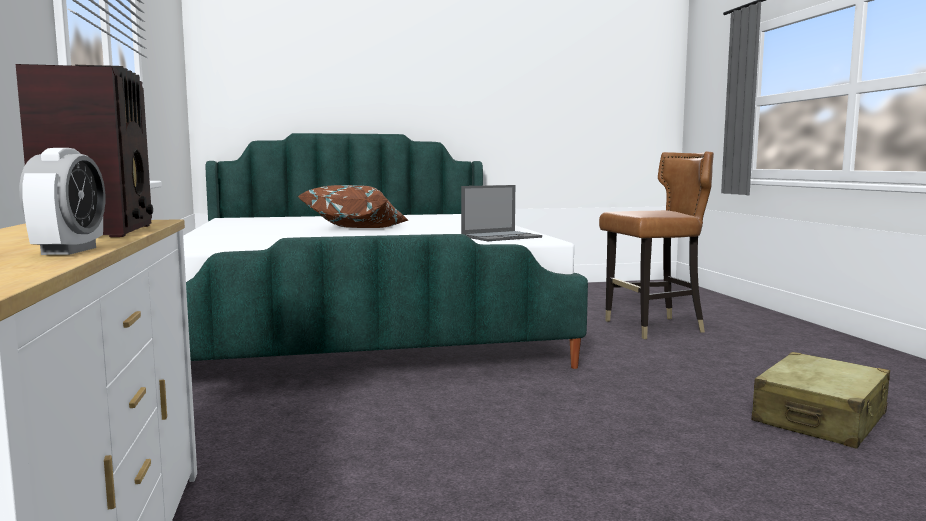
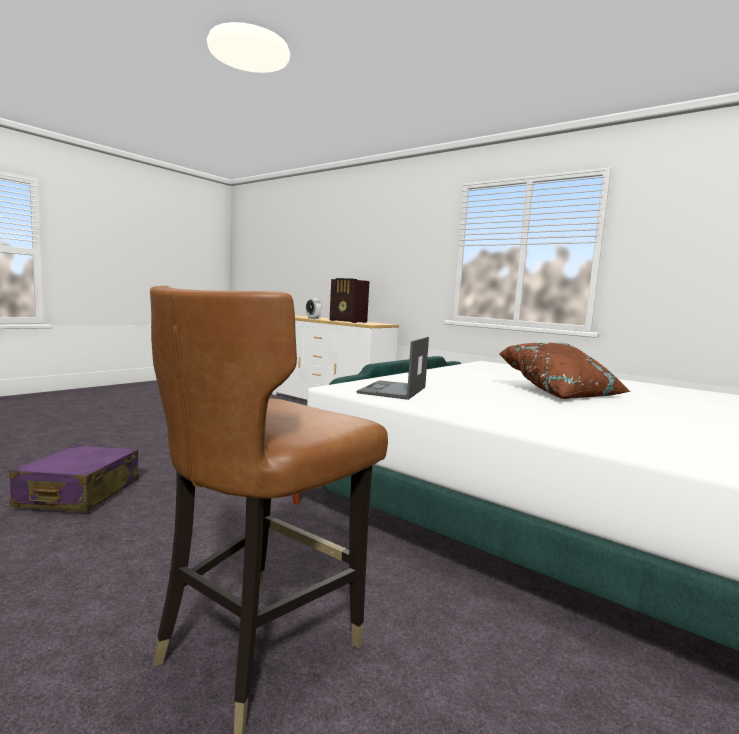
camera: 140 degrees right, 0 degrees up
beige suitcase [752,352,890,449] -> purple suitcase [9,445,139,512]

